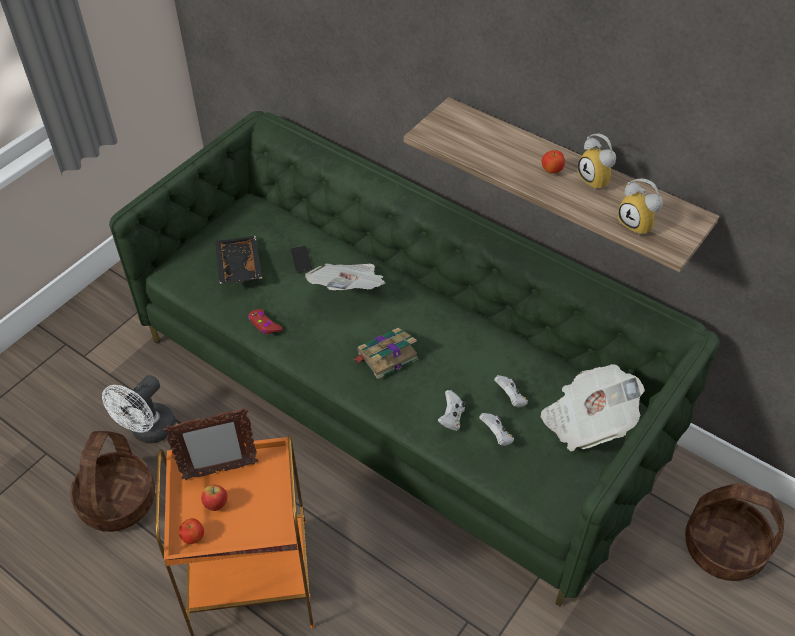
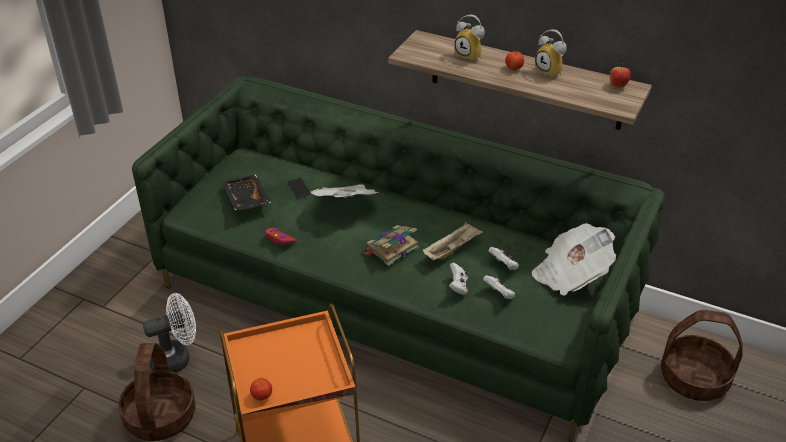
camera: 10 degrees left, 10 degrees down
white fan [102,375,176,443] -> white fan turned 135 degrees counterclockwise [143,293,196,373]
picture frame [163,408,258,480] -> none
apple [201,485,228,511] -> apple moved to [610,64,631,88]
alarm clock [618,179,663,236] -> alarm clock moved to [454,15,485,62]
none -> beige tray [423,222,483,260]

